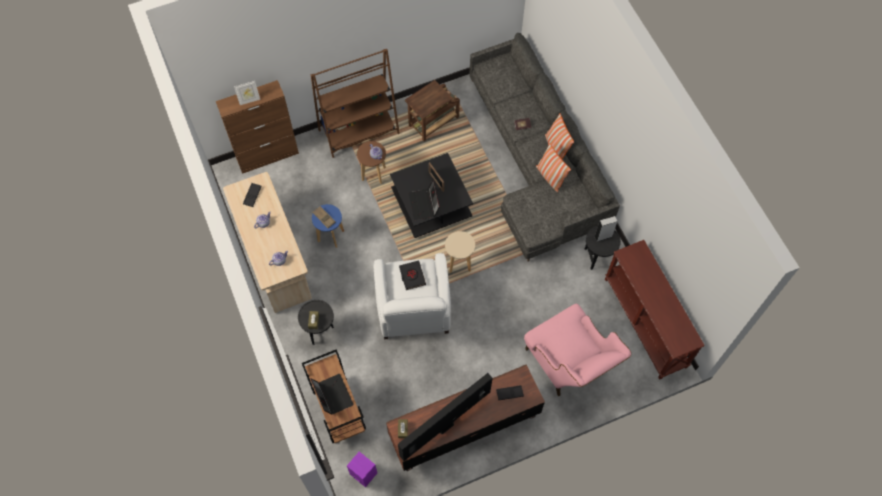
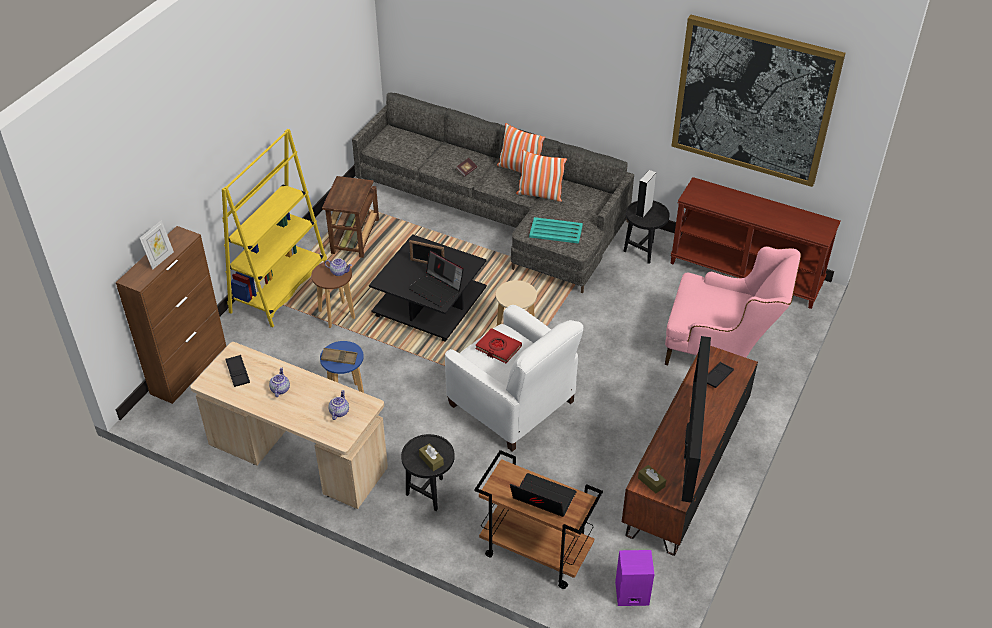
camera: 40 degrees left, 20 degrees down
brown bookcase [311,49,400,158] -> yellow bookcase [222,129,327,327]
black book [399,260,426,290] -> red book [475,328,522,363]
none -> turquoise tray [529,217,583,244]
none -> picture [672,15,845,187]

